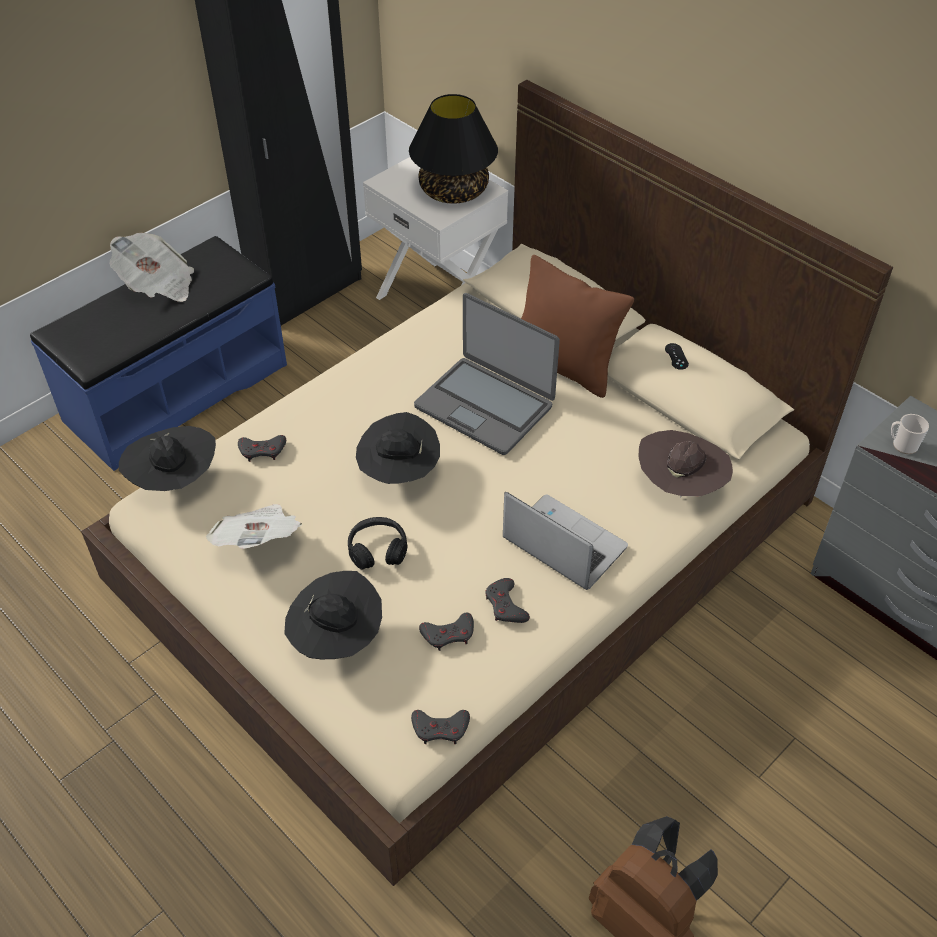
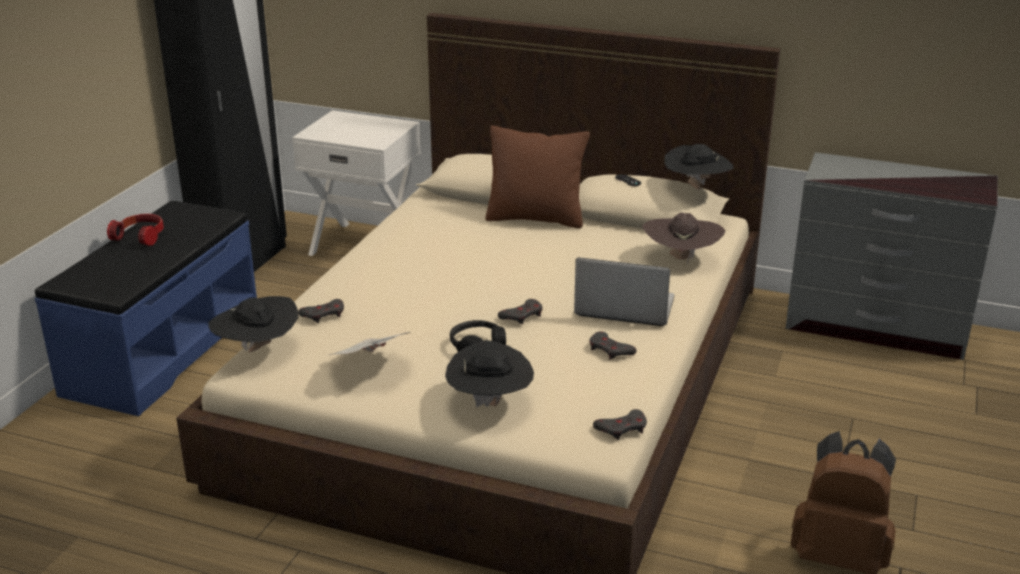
camera: 25 degrees left, 20 degrees down
newspaper [109,233,194,302] -> headphones [107,214,164,246]
black hat [356,412,440,484] -> black hat moved to [664,144,734,190]
black table lamp [409,94,498,204] -> none
laptop [414,293,560,455] -> none
grey game controller [419,612,474,651] -> grey game controller moved to [498,299,543,324]
mug [891,414,929,454] -> none

